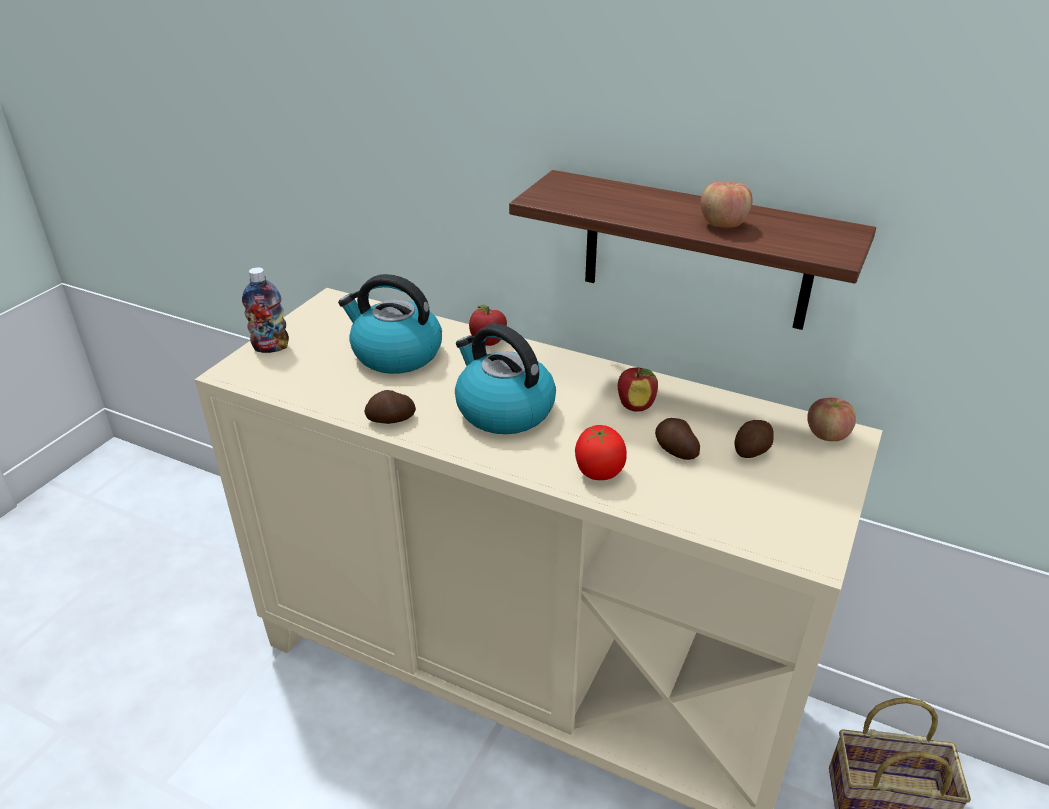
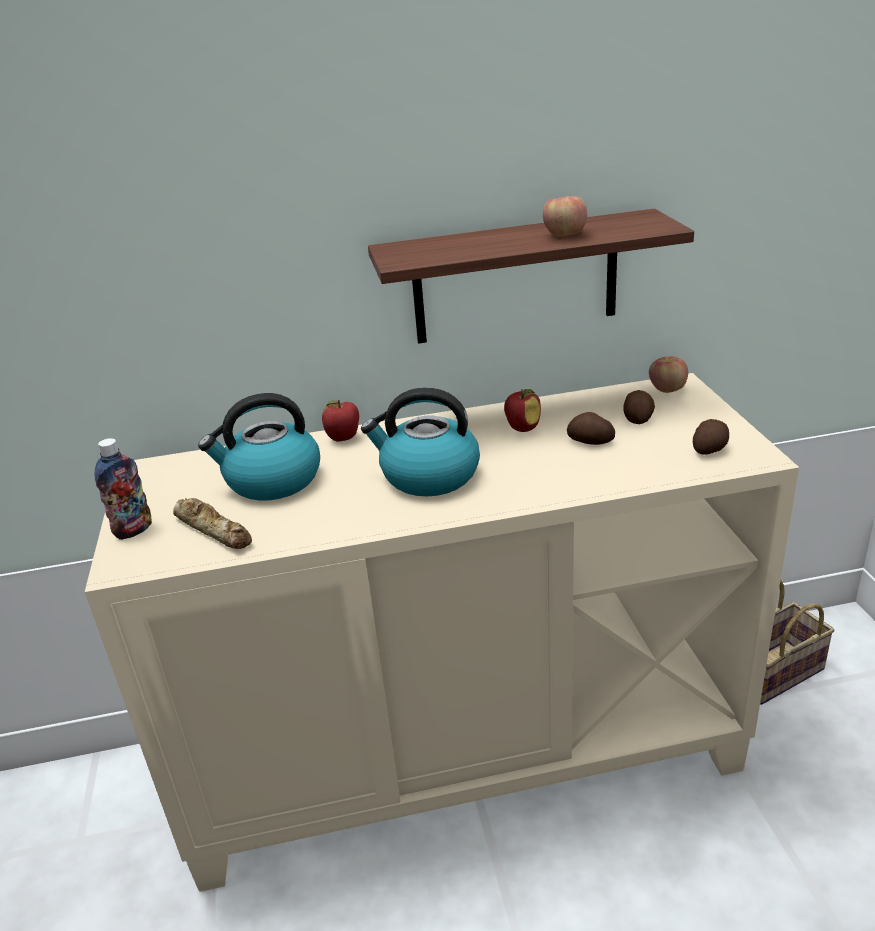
camera: 35 degrees left, 5 degrees down
potato [364,390,416,424] -> potato moved to [693,419,729,455]
tomato [575,425,627,480] -> none
none -> bread [173,498,252,549]

